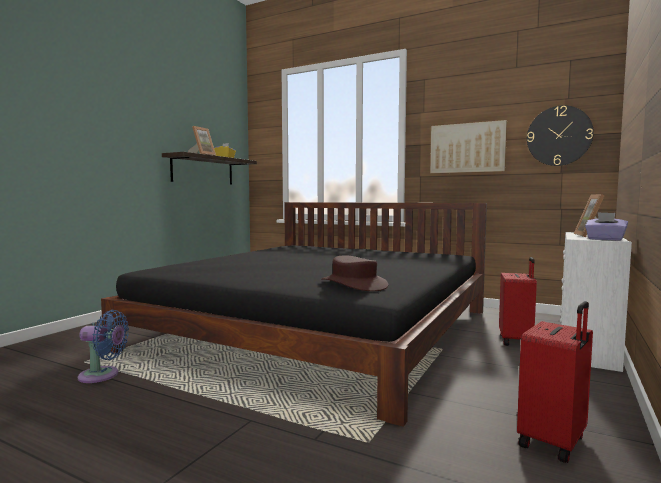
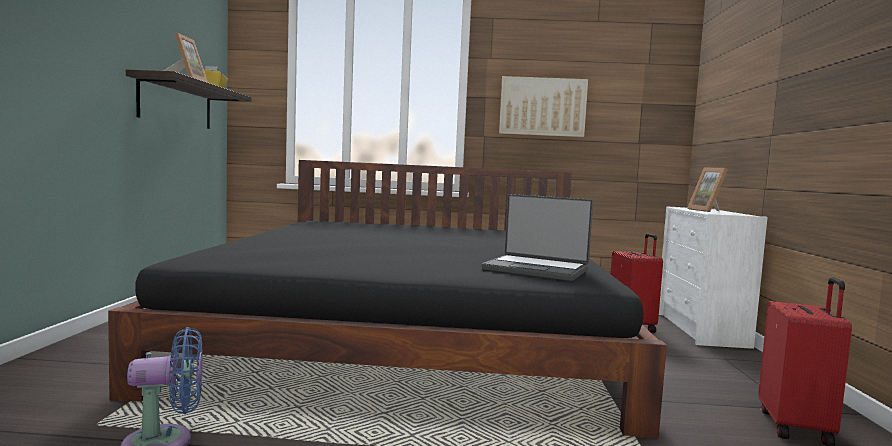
camera: 25 degrees left, 0 degrees up
brown hat [321,255,388,291] -> laptop [482,194,593,281]
wall clock [527,105,594,166] -> none
purple tissue box [585,212,628,241] -> none

